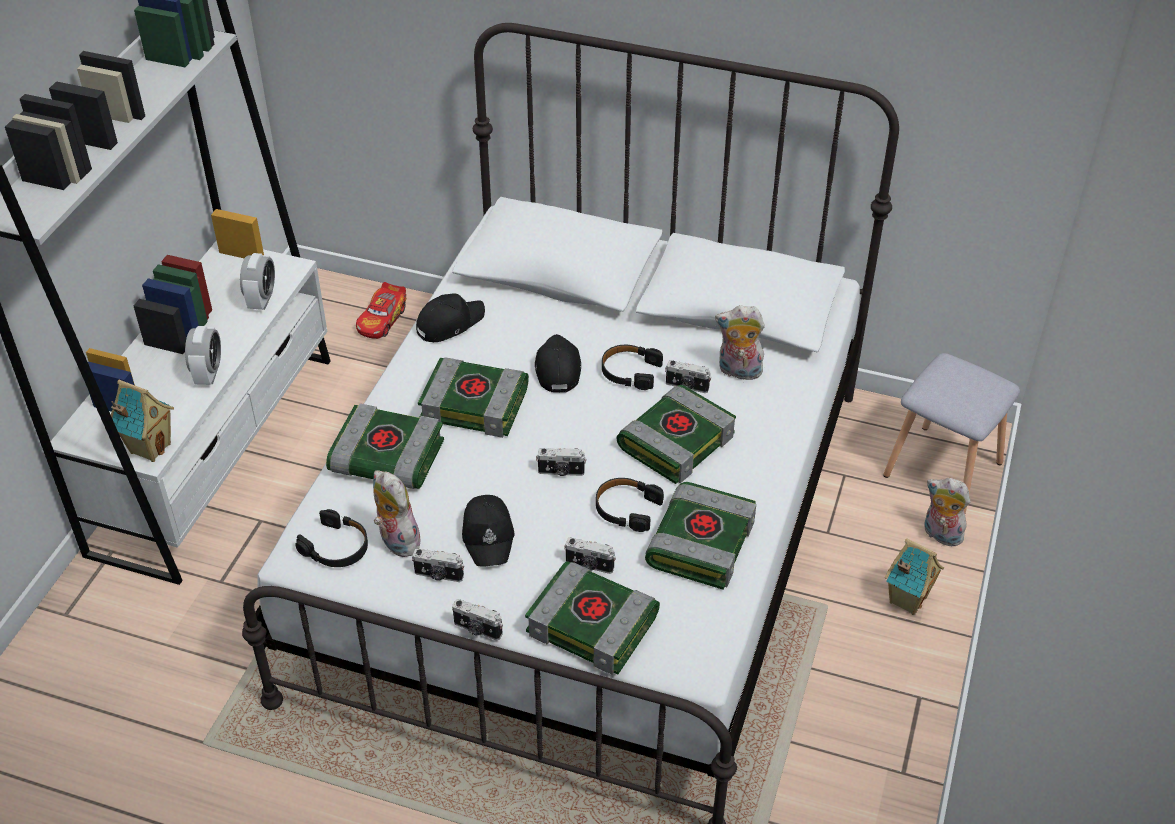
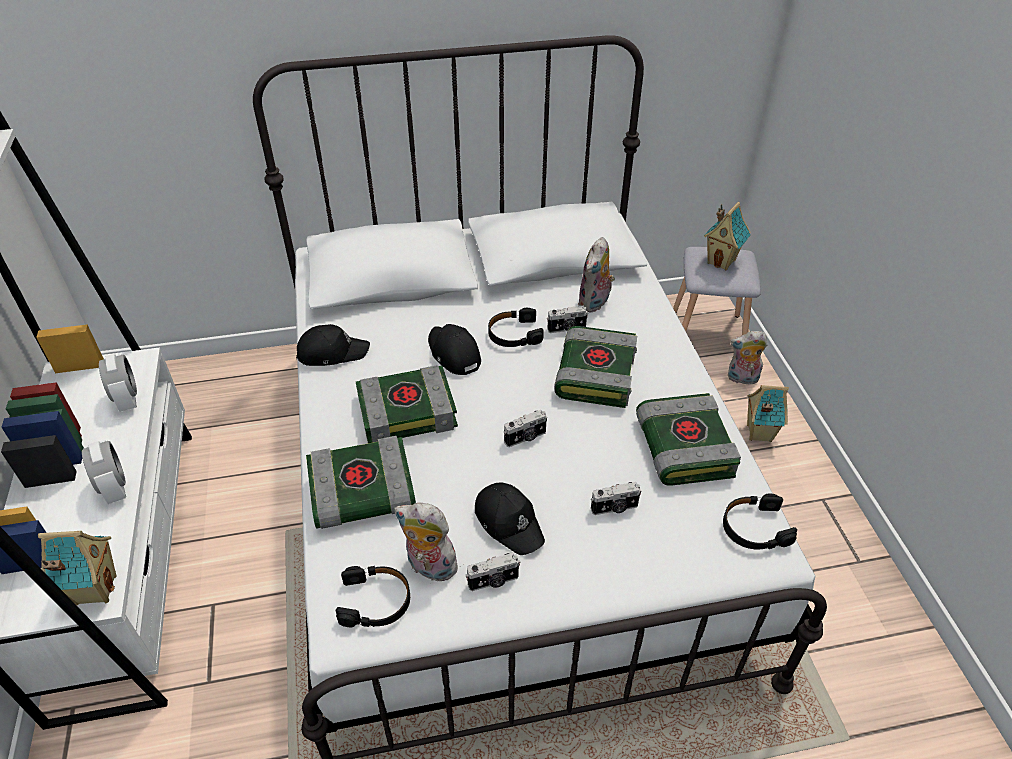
camera: 30 degrees left, 0 degrees up
toy car [356,282,406,339] -> none
black cap [416,294,485,342] -> black cap turned 60 degrees clockwise [296,324,370,366]
camera [452,599,503,640] -> none
book [525,561,660,675] -> none
black headphones [596,478,664,532] -> black headphones moved to [723,494,797,549]
plush toy [715,305,765,380] -> plush toy turned 45 degrees counterclockwise [578,237,615,312]
none -> toy house [704,202,751,270]

